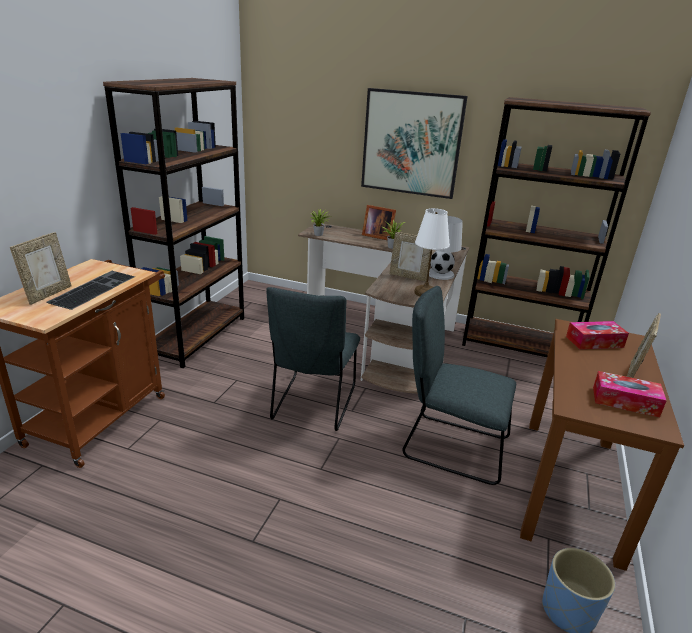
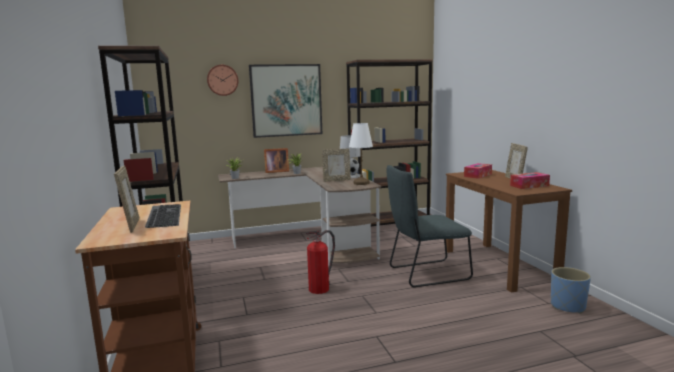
camera: 35 degrees left, 15 degrees down
grey chair [267,287,360,431] -> fire extinguisher [306,230,335,294]
none -> wall clock [207,65,238,96]

